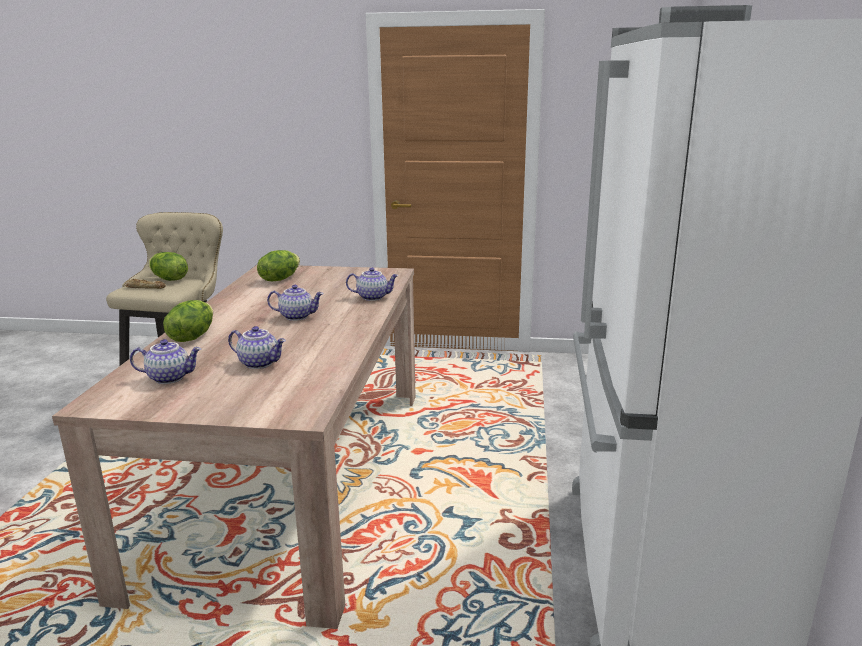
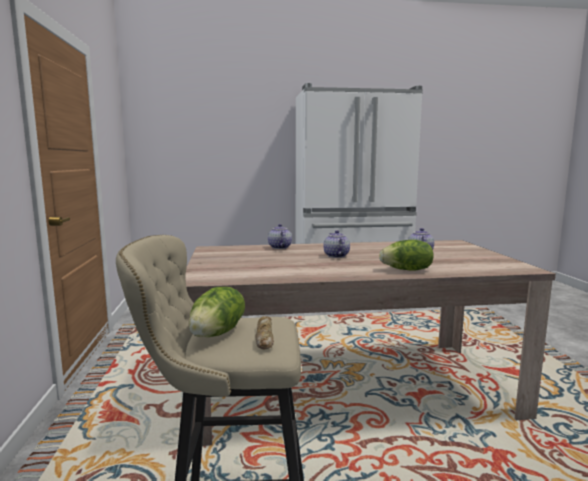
camera: 105 degrees left, 10 degrees down
teapot [130,339,201,384] -> none
lettuce [257,250,300,281] -> none

